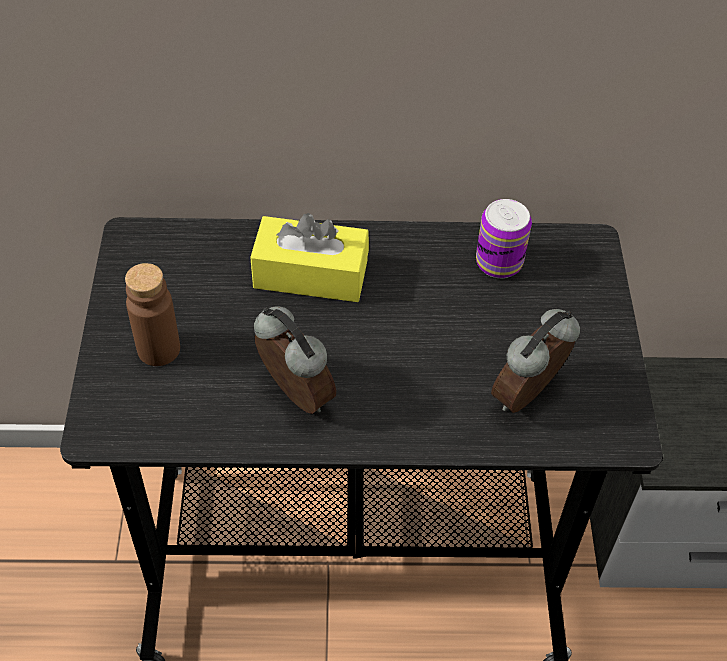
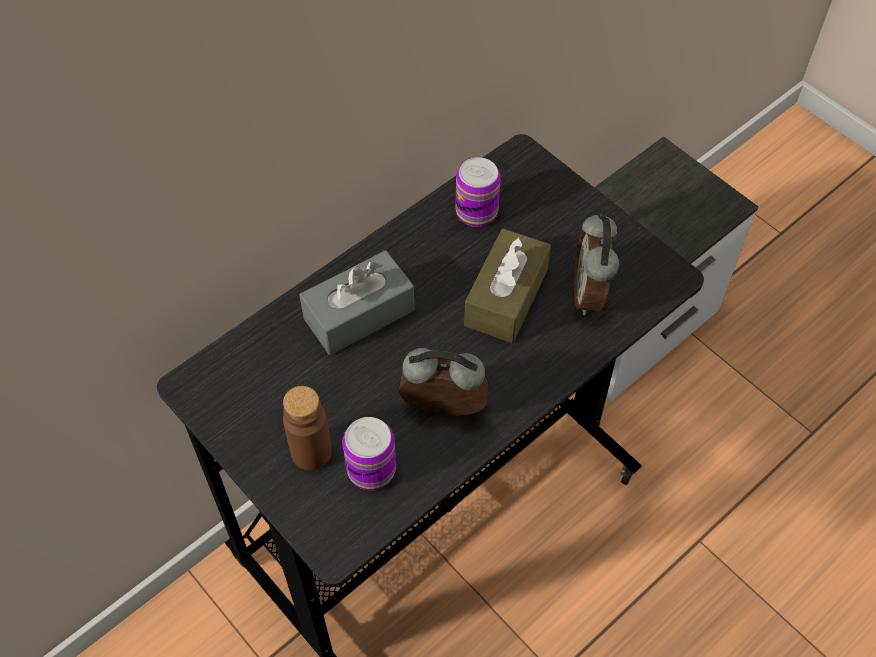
camera: 40 degrees left, 5 degrees up
yellow tissue box [250,213,369,302] -> grey tissue box [299,251,414,355]
none -> can [342,417,396,490]
none -> brown tissue box [464,229,551,343]

